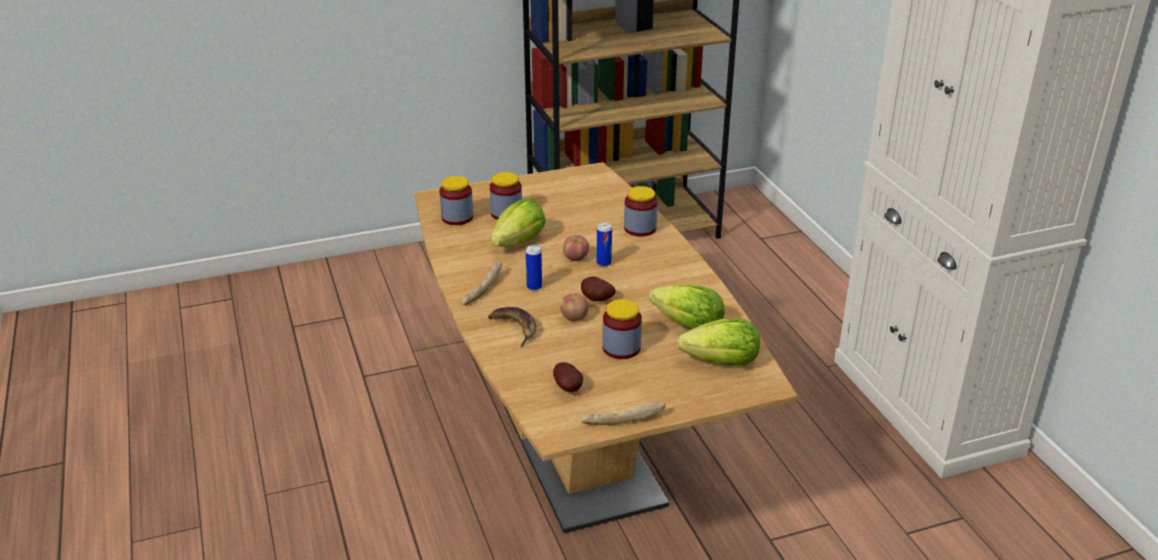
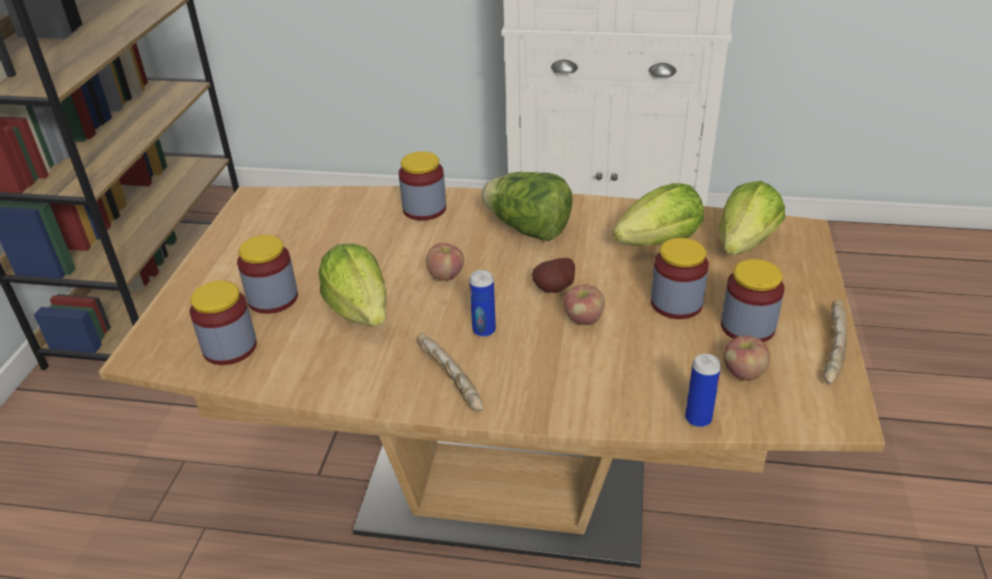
camera: 60 degrees left, 5 degrees up
banana [488,307,536,347] -> none
potato [553,362,583,392] -> apple [723,336,770,381]
can [597,222,612,267] -> can moved to [685,354,721,427]
none -> lettuce [482,172,573,241]
none -> jar [721,259,784,342]

